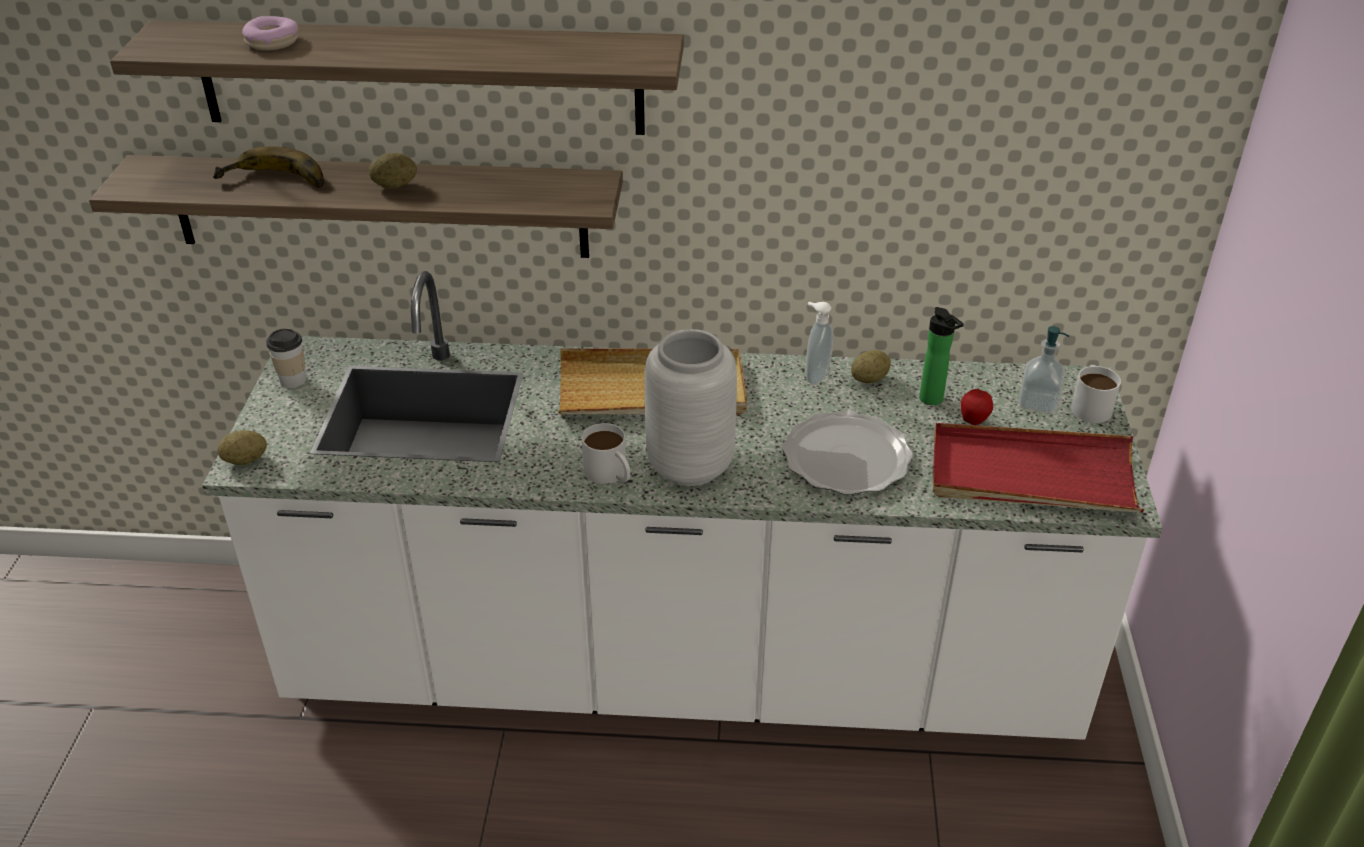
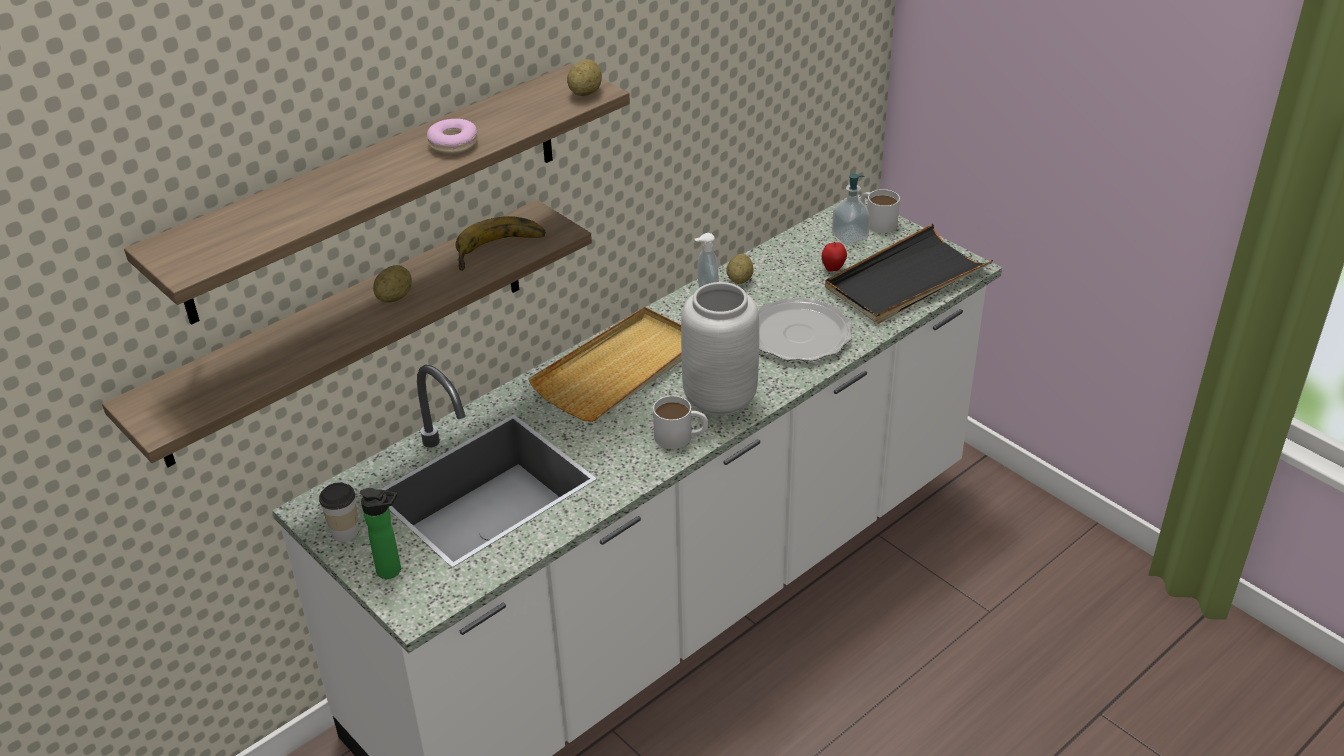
camera: 45 degrees left, 0 degrees up
banana [213,146,324,188] -> banana moved to [455,216,546,270]
potato [217,430,267,465] -> potato moved to [567,59,602,96]
donut [242,16,299,51] -> donut moved to [427,119,478,154]
bottle [919,307,964,405] -> bottle moved to [360,488,401,579]
red tray [932,423,1144,513] -> black tray [825,224,993,324]

